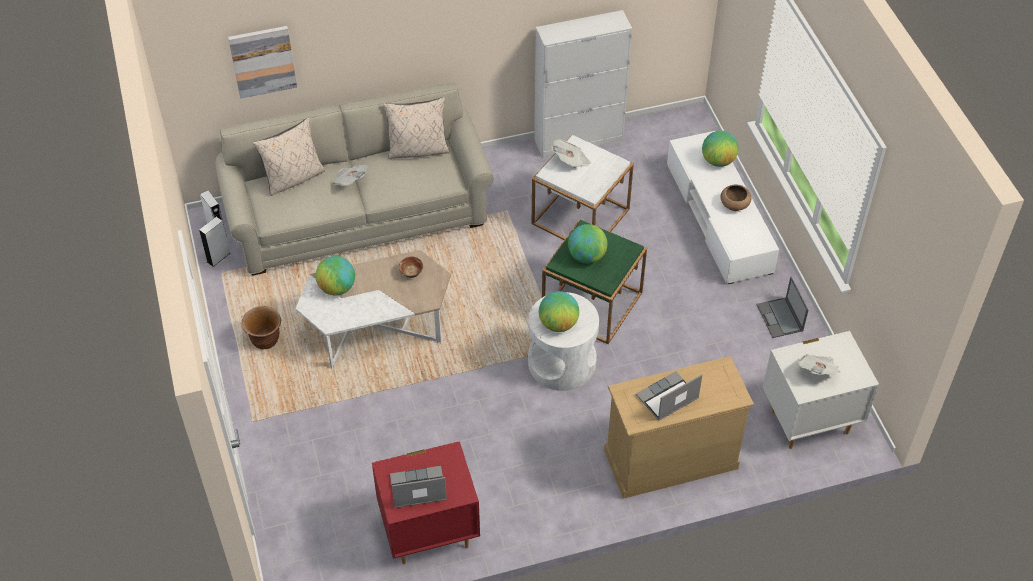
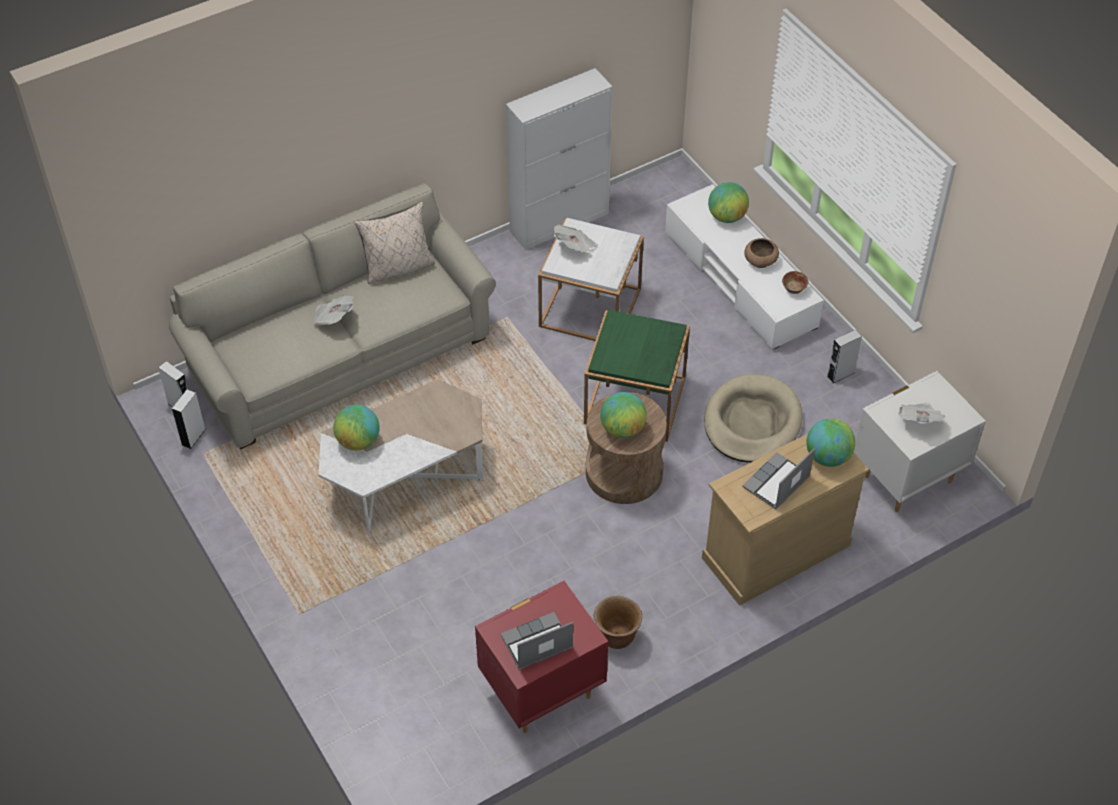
camera: 15 degrees left, 0 degrees up
picture [228,26,297,98] -> none
brown planter [241,306,281,349] -> brown planter moved to [594,596,642,649]
beige pillow [253,118,325,196] -> none
bowl [399,256,423,278] -> bowl moved to [782,271,808,294]
white side table [528,292,599,391] -> brown side table [586,392,667,504]
globe [568,224,607,264] -> globe moved to [806,418,855,467]
laptop [756,277,808,338] -> grey speaker [827,329,862,383]
none -> beige dog bed [704,374,803,463]

